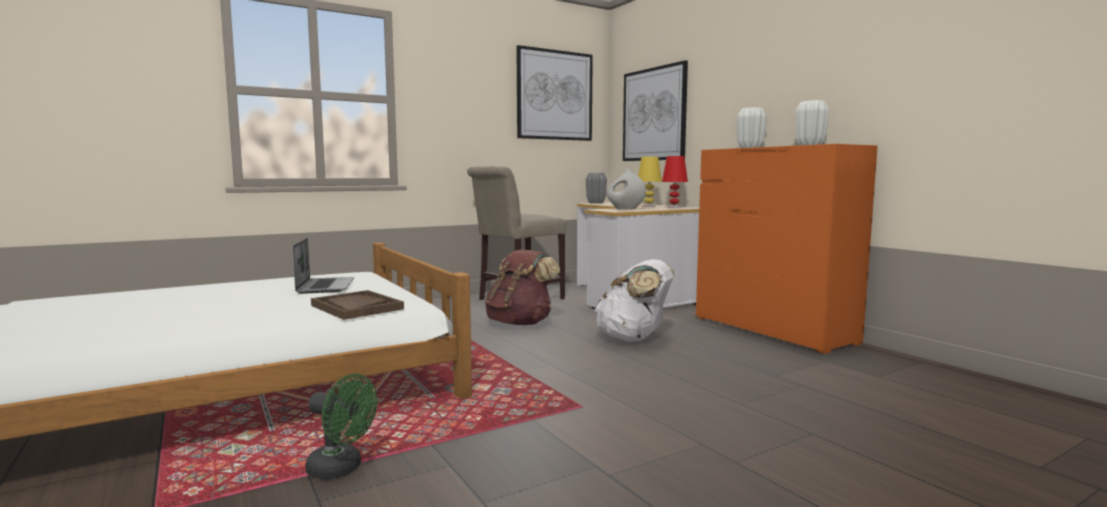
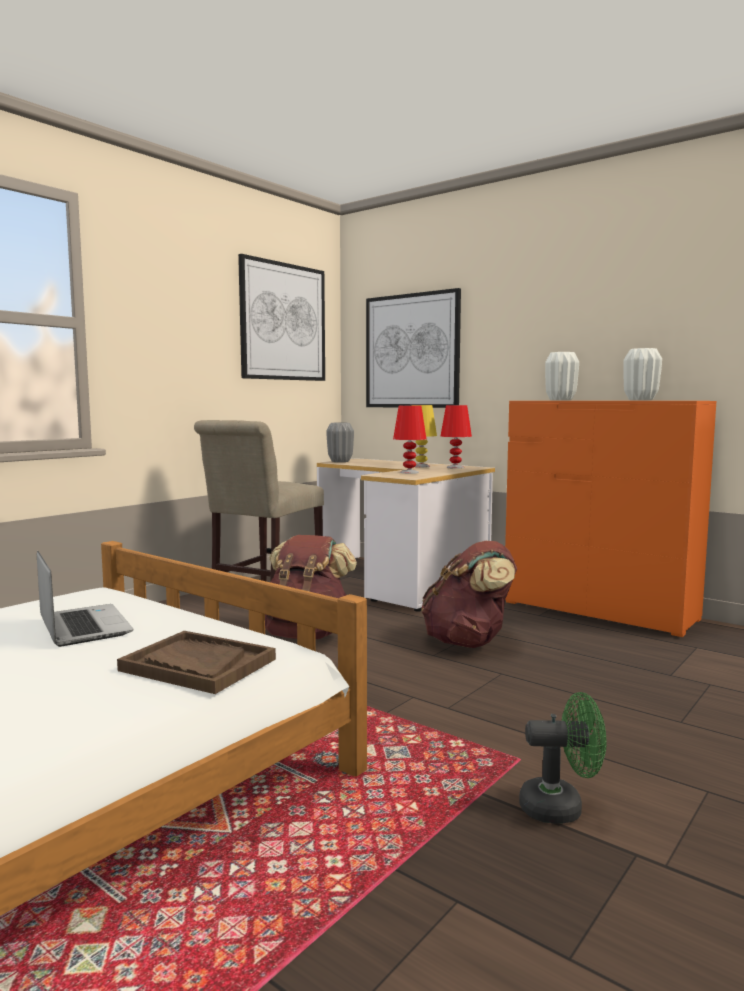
camera: 20 degrees left, 0 degrees up
green fan [305,374,377,479] -> green fan moved to [519,692,606,824]
white backpack [595,259,674,342] -> brown backpack [421,541,517,648]
white vase [606,169,646,209] -> red table lamp [393,406,427,474]

